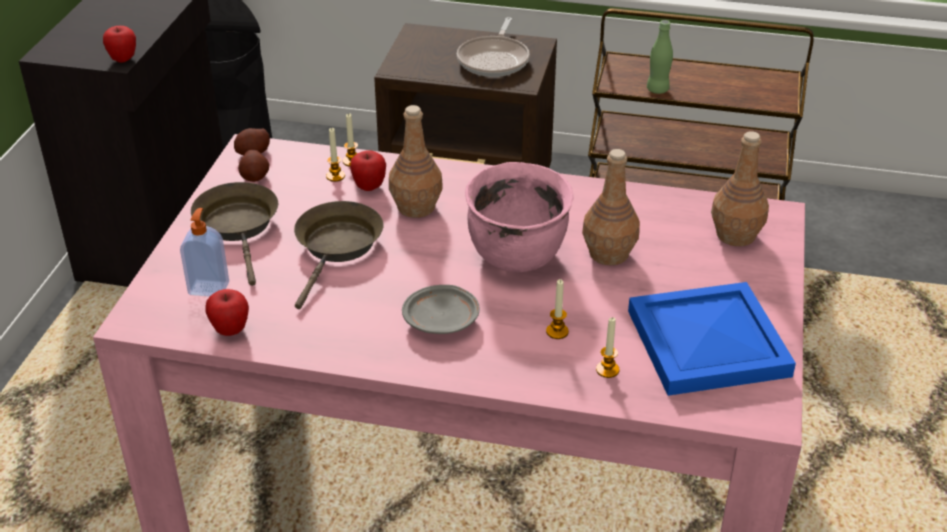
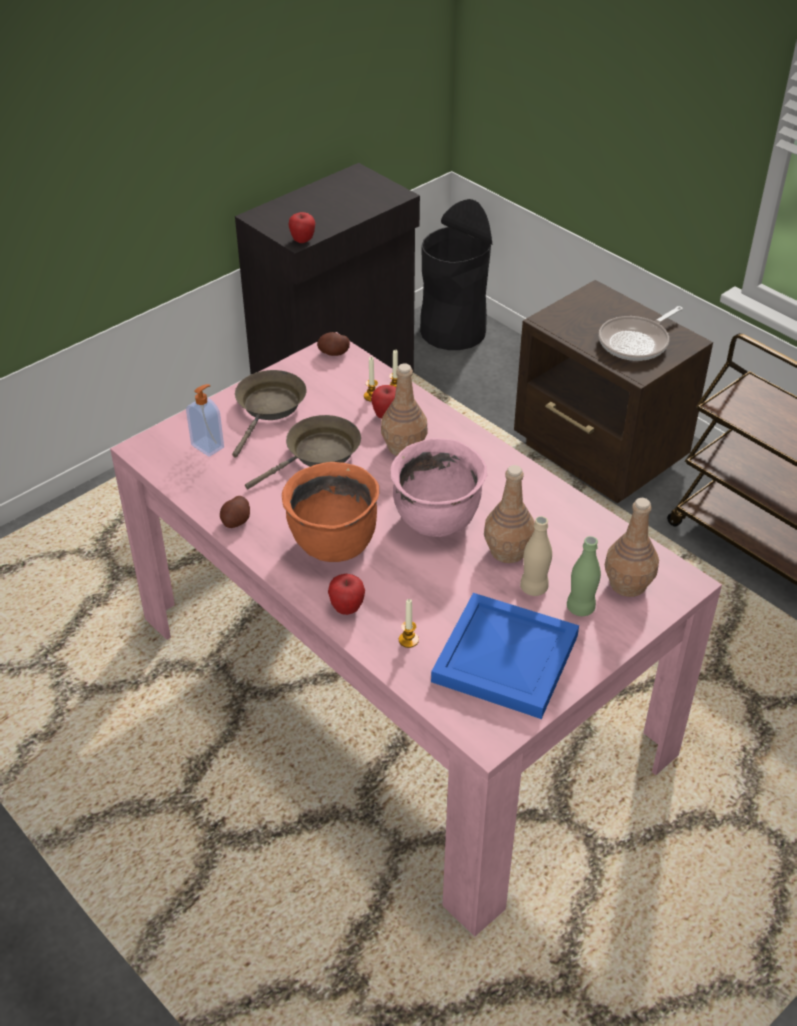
camera: 35 degrees right, 5 degrees up
apple [205,289,249,336] -> apple moved to [328,574,365,615]
potato [238,149,269,182] -> potato moved to [220,496,250,528]
grey plate [402,285,479,334] -> orange cooking pot [282,462,379,562]
candle [546,279,569,339] -> none
green bottle [647,20,673,94] -> green bottle moved to [567,536,601,616]
none -> beige bottle [520,516,552,596]

